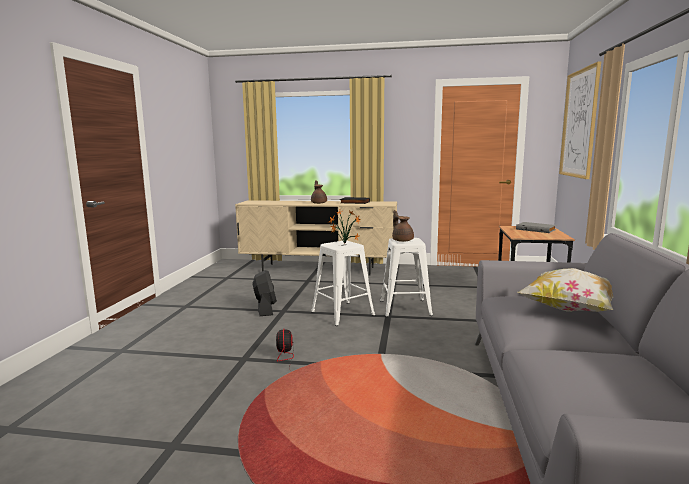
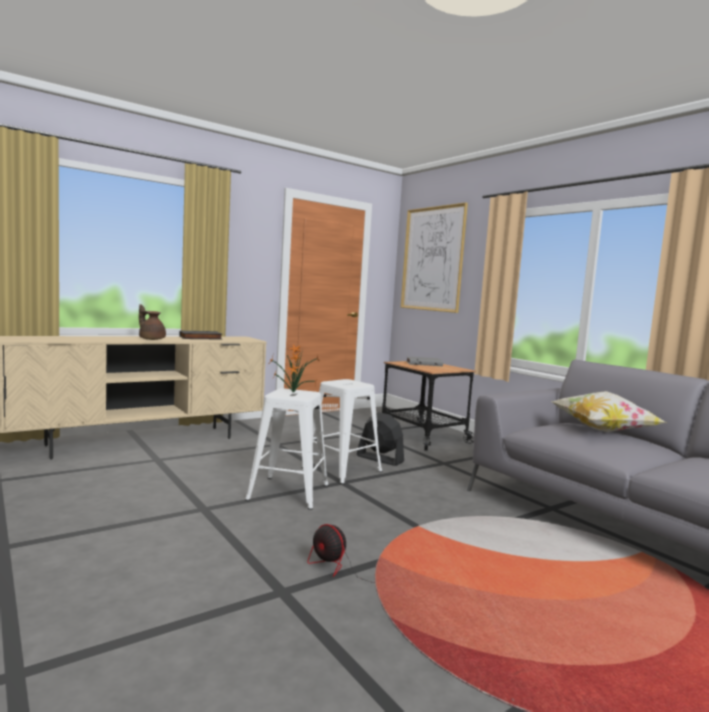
camera: 45 degrees left, 5 degrees down
black fan [252,270,277,316] -> black fan moved to [356,412,404,466]
brown teapot [392,210,414,242] -> none

